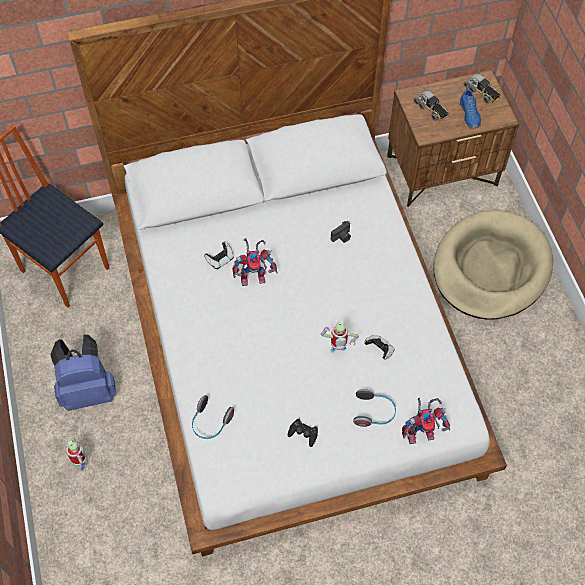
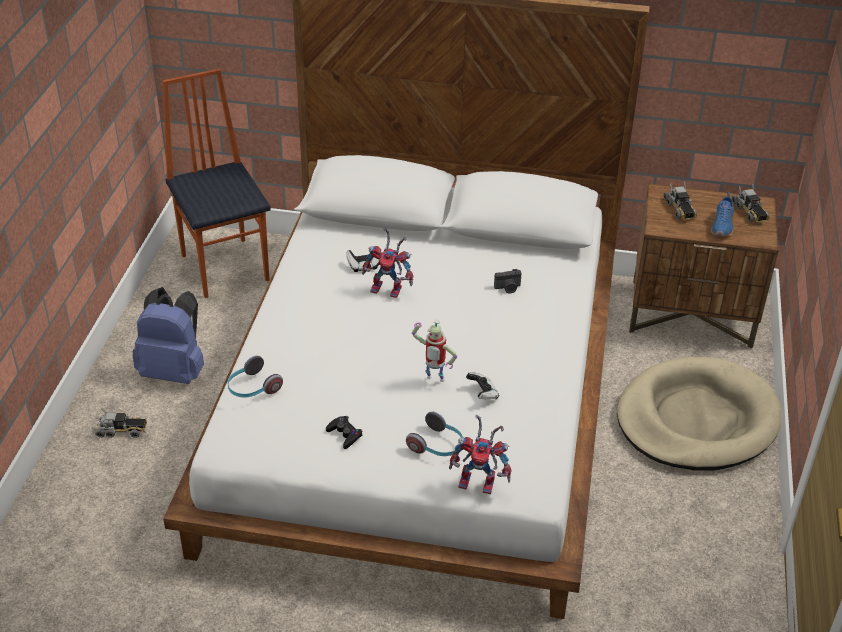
camera: 25 degrees right, 20 degrees down
toy robot [66,437,86,472] -> toy truck [95,408,147,438]

